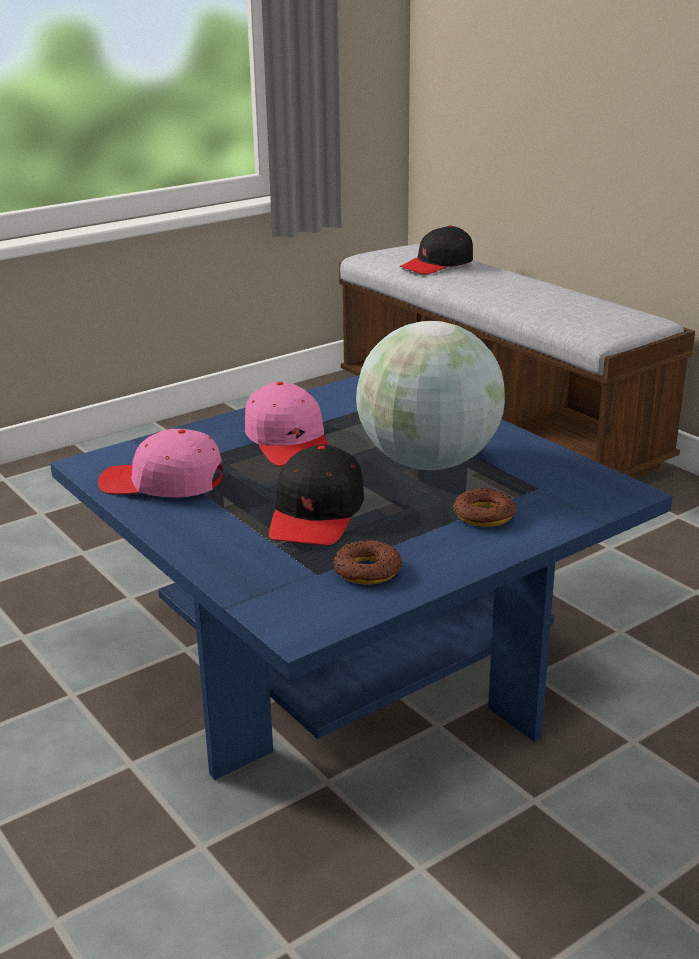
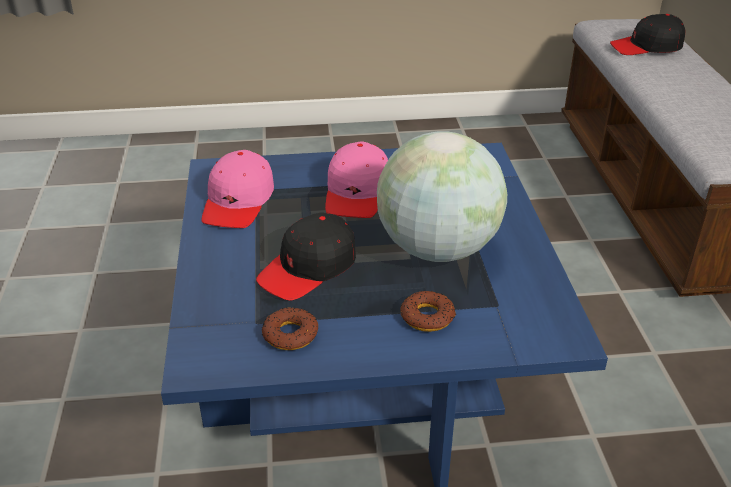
camera: 30 degrees right, 10 degrees up
pink cap [98,429,223,498] -> pink cap turned 120 degrees counterclockwise [202,150,274,228]

